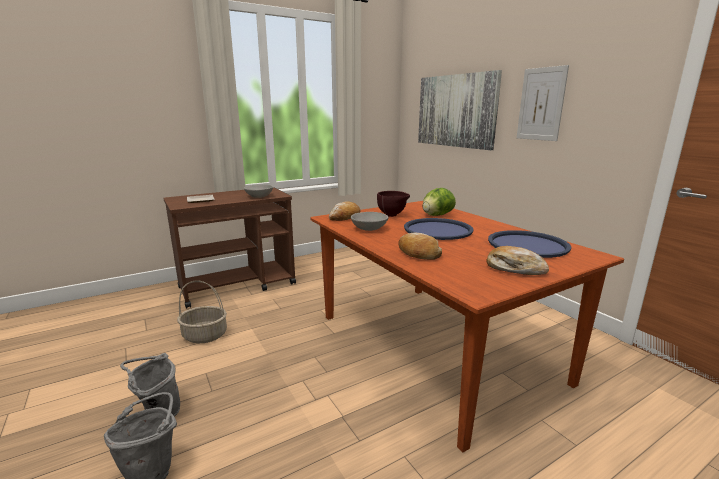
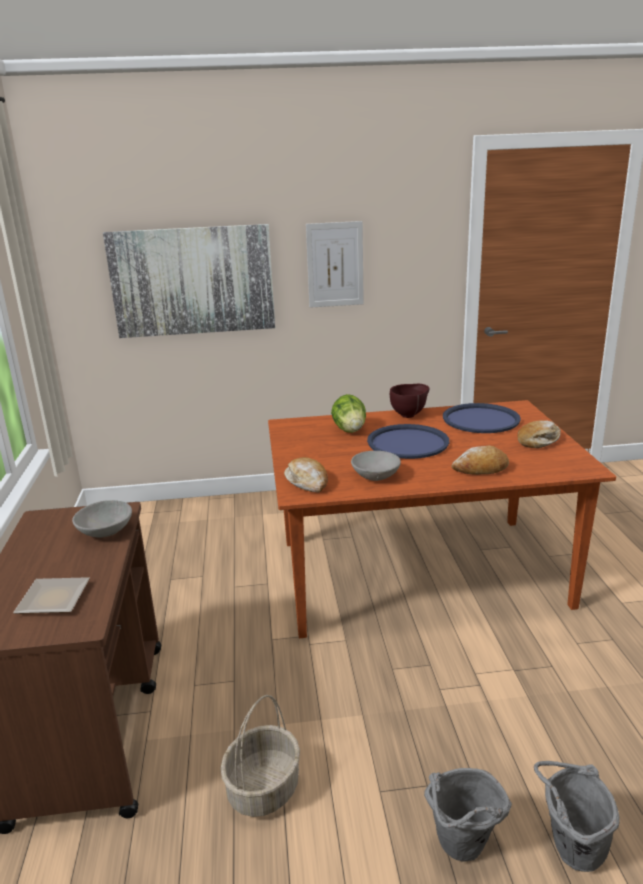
camera: 65 degrees left, 5 degrees up
brown bowl [377,191,410,217] -> brown bowl moved to [390,384,430,418]

